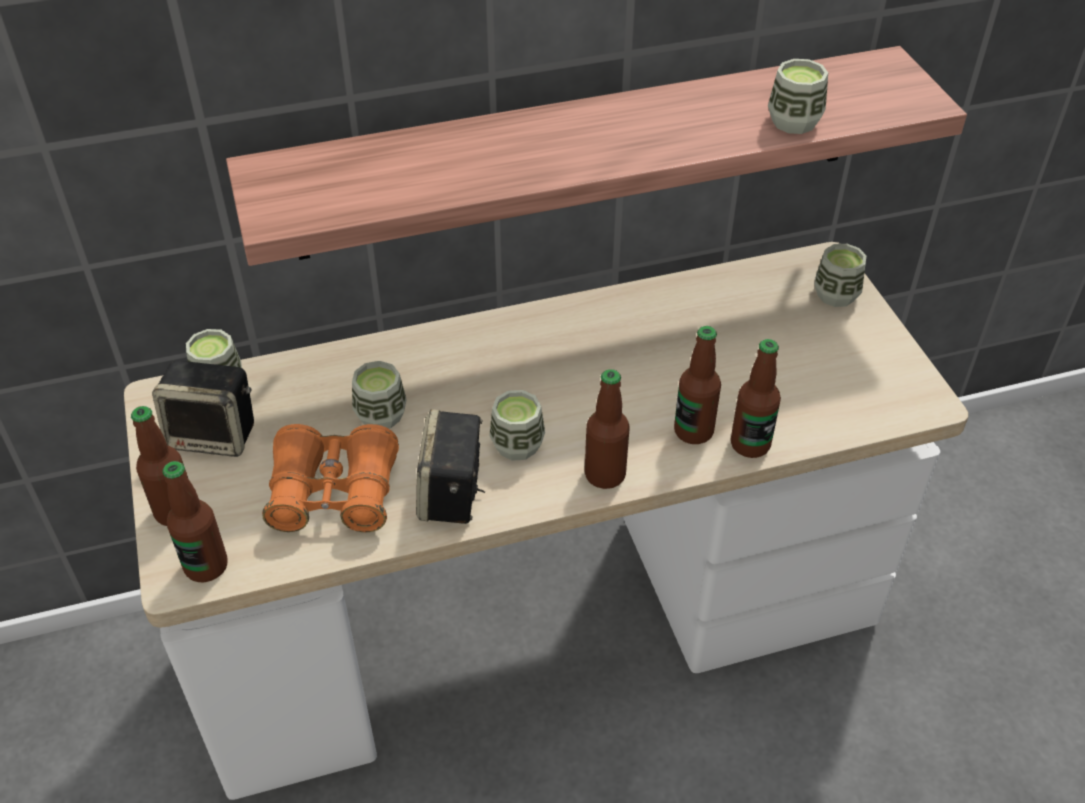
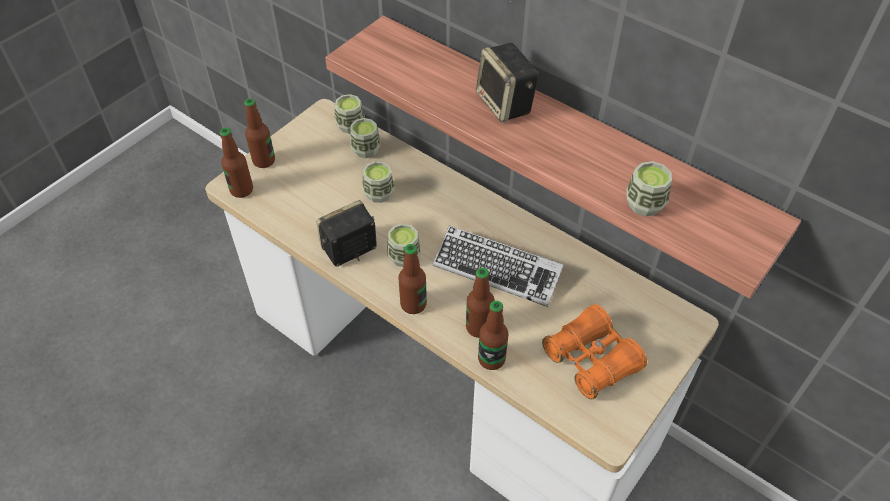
camera: 55 degrees right, 5 degrees up
speaker [152,361,254,457] -> speaker moved to [476,43,539,123]
orange binoculars [262,424,399,532] -> orange binoculars moved to [542,304,647,400]
cup [814,244,866,307] -> cup moved to [350,118,380,158]
none -> keyboard [433,225,564,307]

